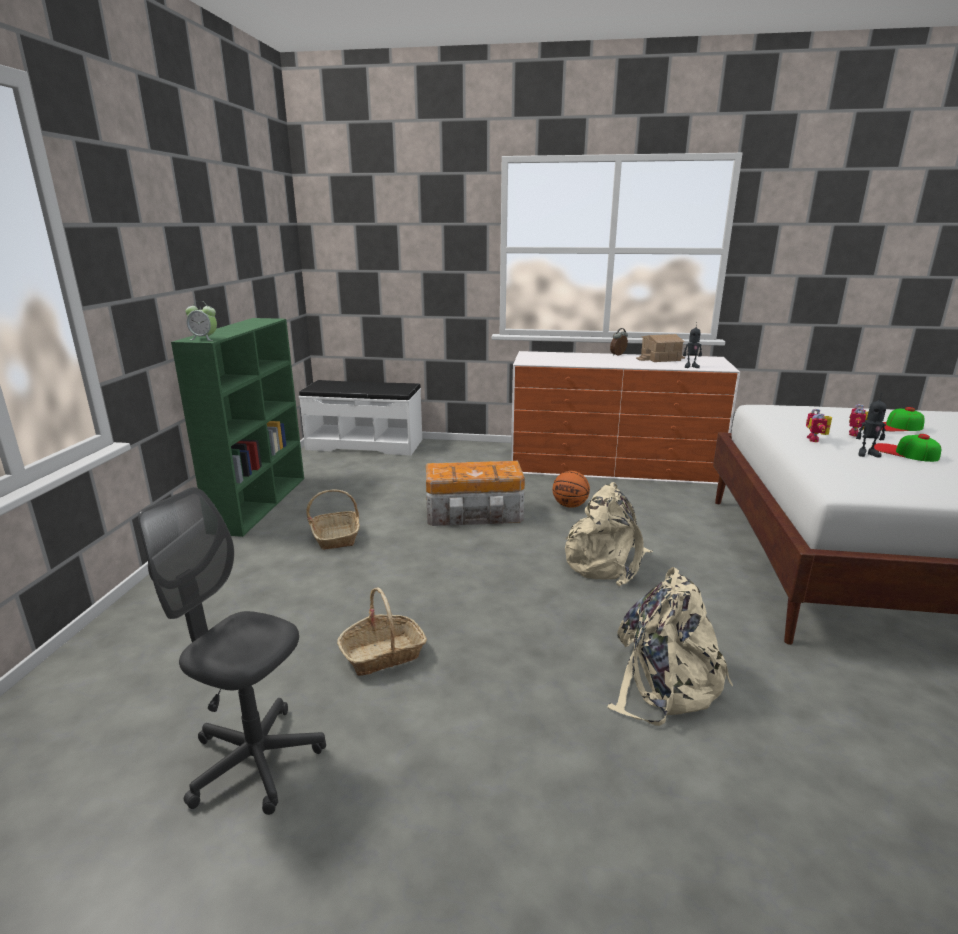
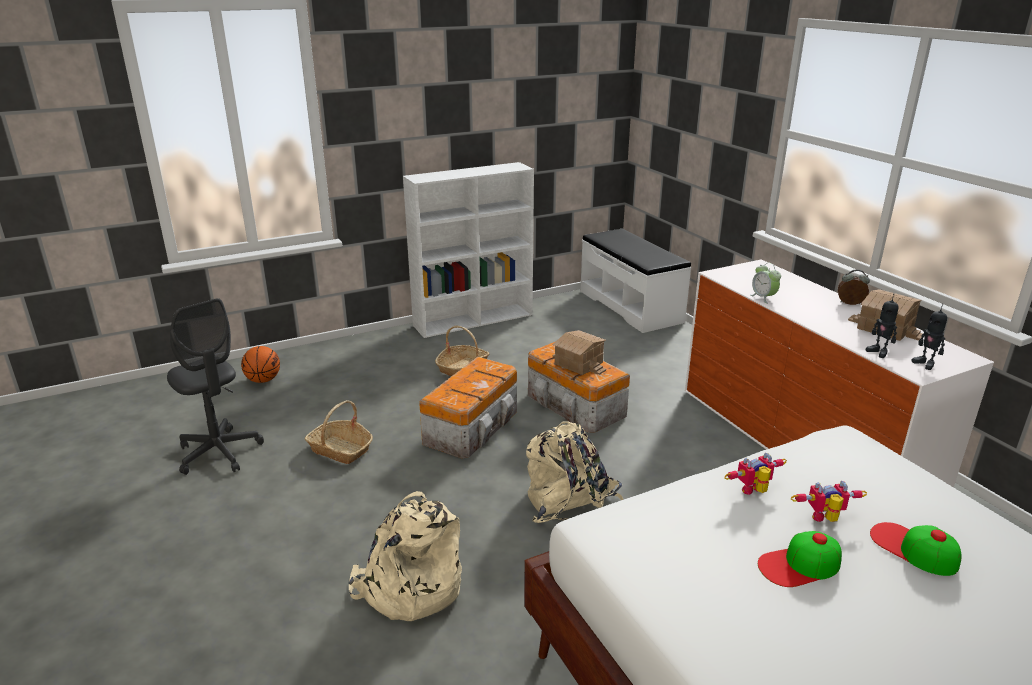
camera: 55 degrees right, 5 degrees up
grey office chair [138,487,326,815] -> grey office chair turned 150 degrees clockwise [167,298,264,475]
green bookcase [171,318,304,537] -> white bookcase [403,162,534,338]
alarm clock [185,301,217,341] -> alarm clock moved to [750,263,781,304]
basketball [553,471,590,508] -> basketball moved to [241,346,280,383]
toy robot [856,393,886,458] -> toy robot moved to [911,304,947,370]
cap [871,434,941,462] -> cap turned 120 degrees counterclockwise [758,531,842,587]
none -> storage box [419,357,517,458]
none -> toy house [552,330,606,375]

